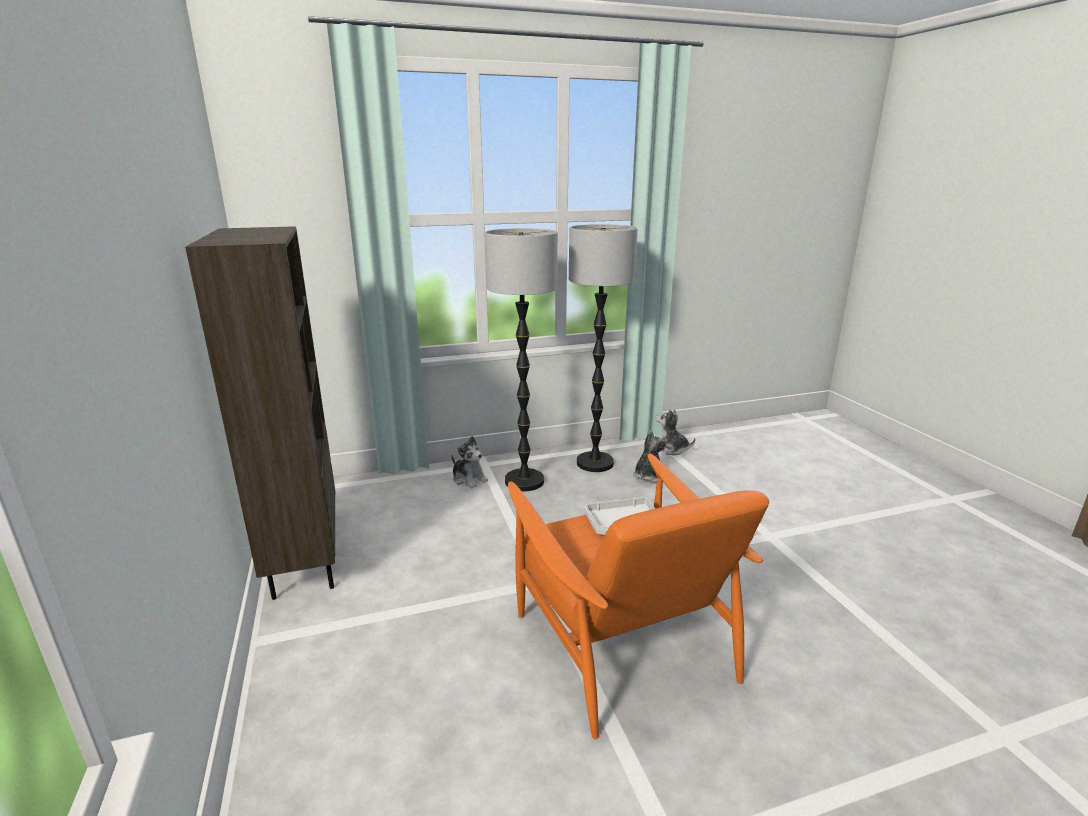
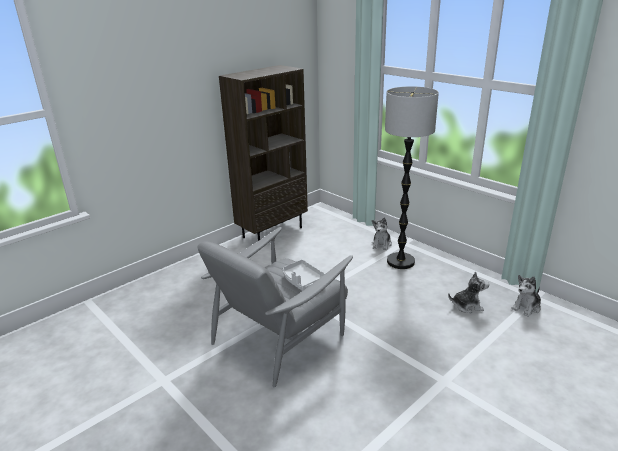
camera: 65 degrees right, 5 degrees up
orange armchair [508,454,769,739] -> grey armchair [197,227,353,387]
floor lamp [569,224,638,472] -> none
plush toy [656,409,696,455] -> plush toy turned 135 degrees counterclockwise [511,275,541,317]

